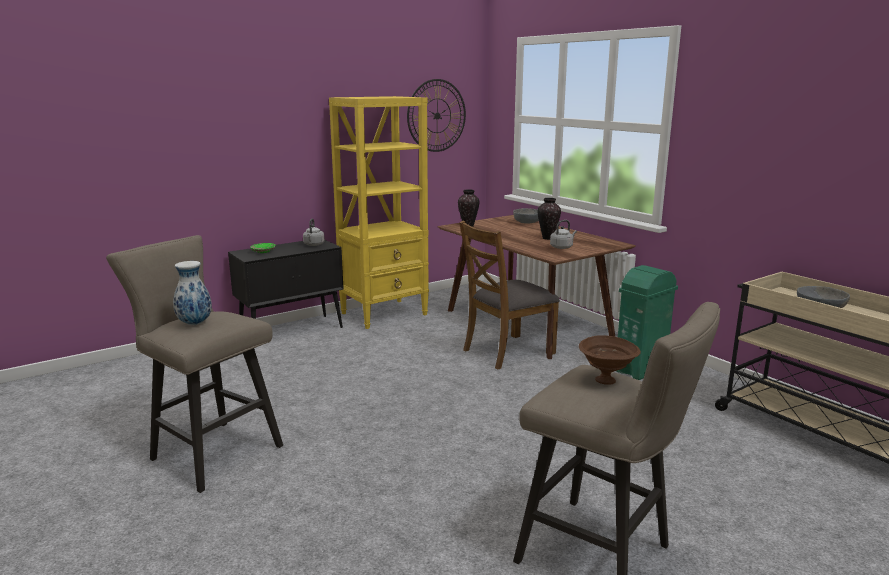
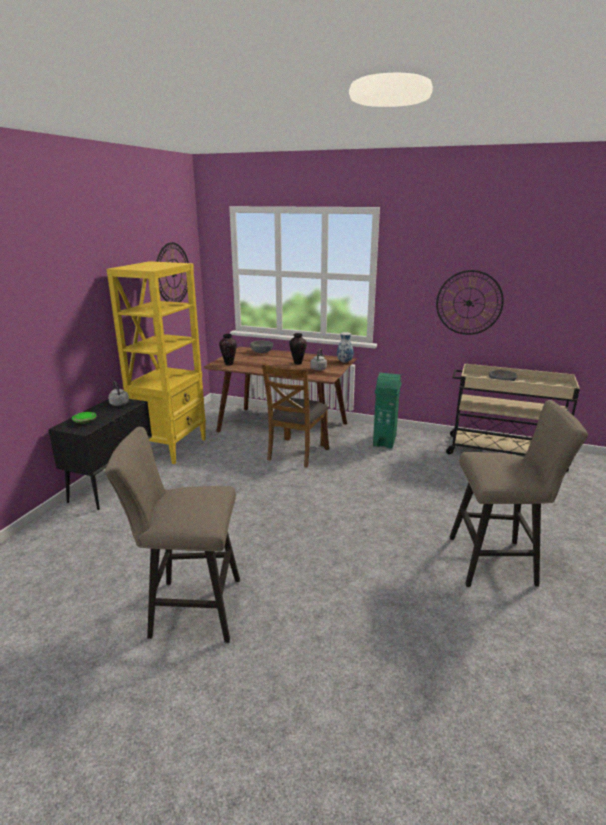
camera: 35 degrees left, 5 degrees up
vase [173,261,212,325] -> vase moved to [337,332,353,363]
brown bowl [579,335,641,385] -> none
none -> wall clock [436,270,504,335]

